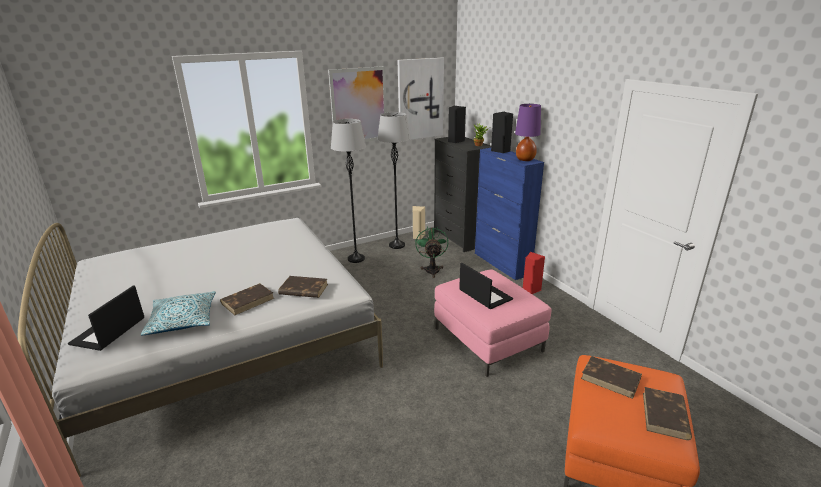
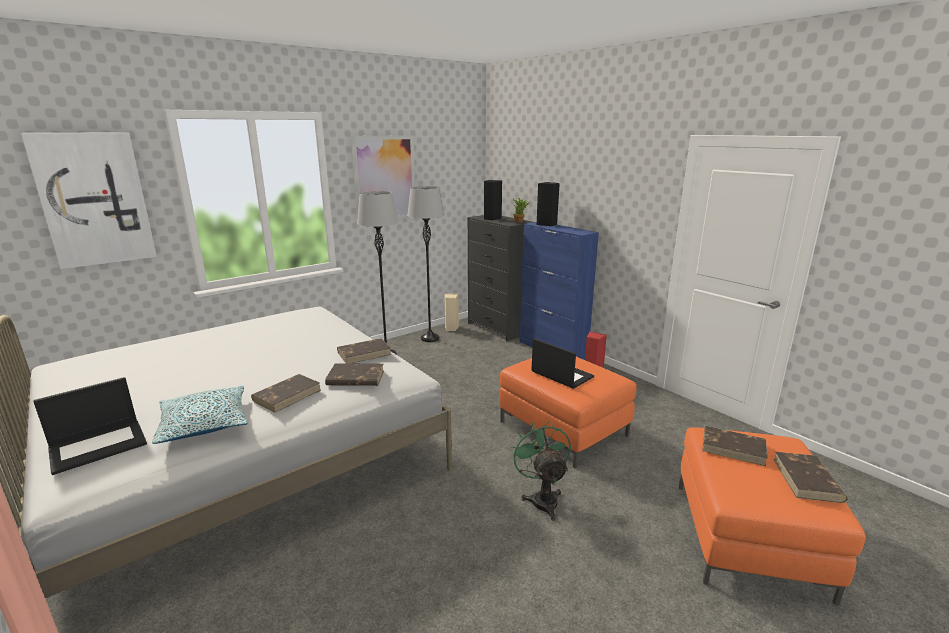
camera: 10 degrees left, 5 degrees down
laptop [68,286,144,351] -> laptop turned 135 degrees counterclockwise [33,377,147,475]
picture [398,57,444,140] -> picture moved to [21,132,157,269]
green fan [415,226,448,278] -> green fan moved to [510,421,571,521]
pink ottoman [434,269,551,377] -> orange ottoman [499,357,637,468]
purple table lamp [515,104,541,161] -> none
none -> brown book [337,338,391,364]

